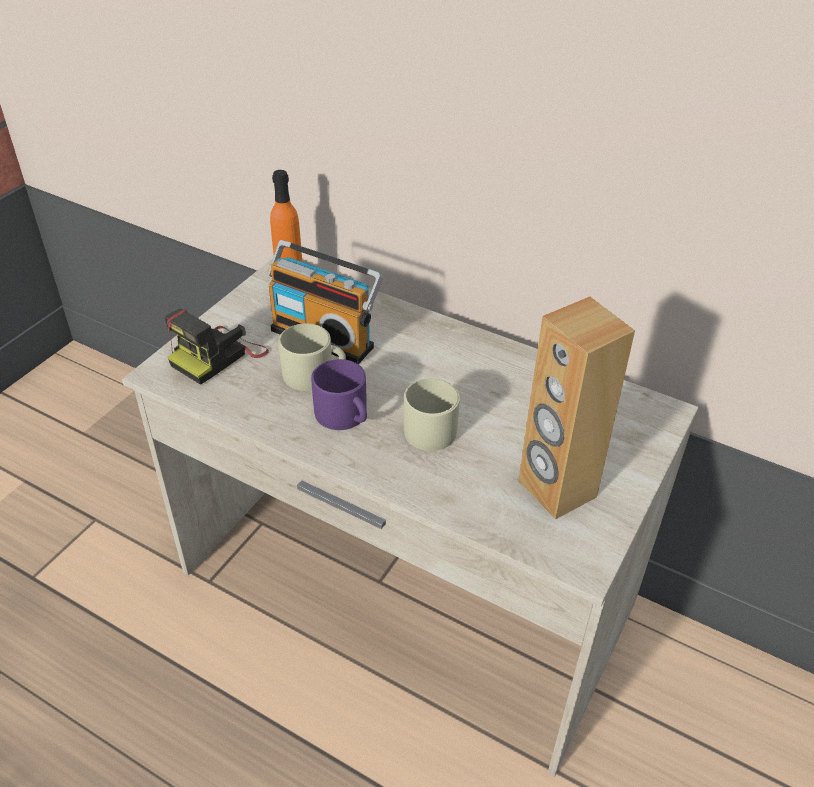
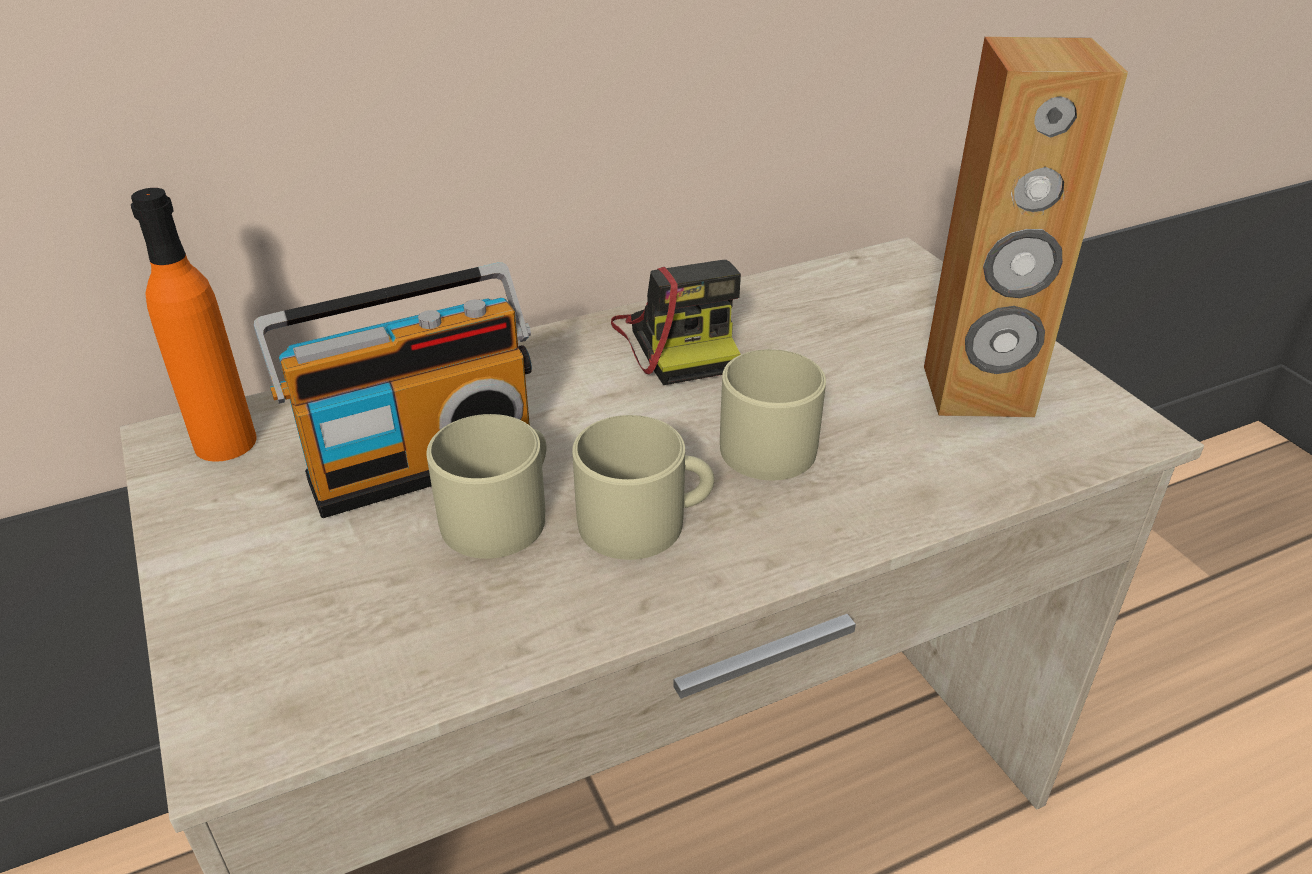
camera: 55 degrees left, 5 degrees down
camera [164,309,269,385] -> camera moved to [611,260,741,385]
purple mug [311,359,367,430] -> beige mug [572,415,714,560]

